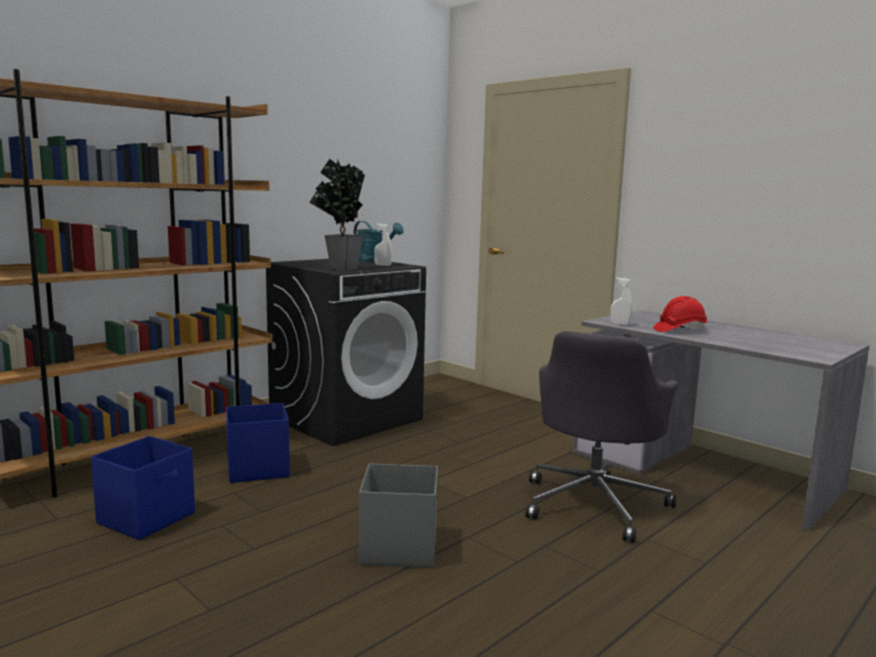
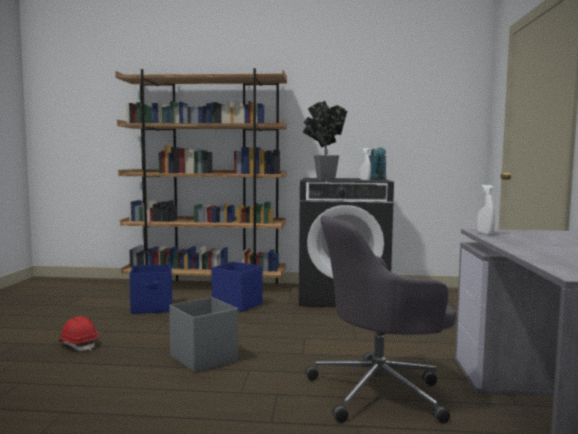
camera: 50 degrees right, 5 degrees down
red hard hat [653,296,708,332] -> red hard hat moved to [59,316,98,351]

